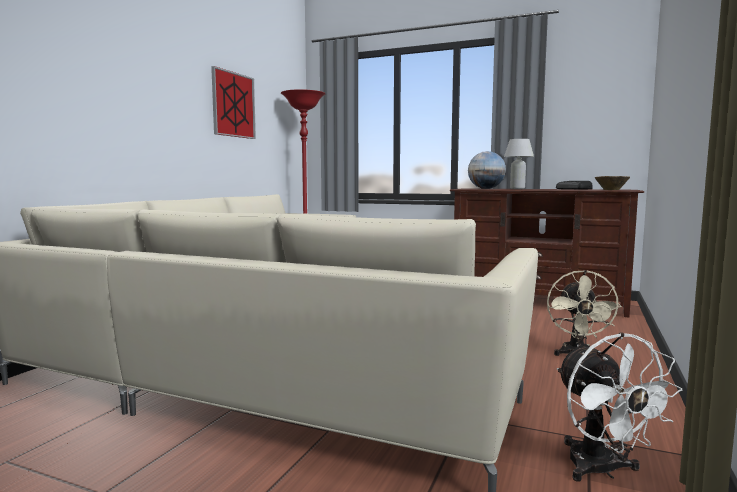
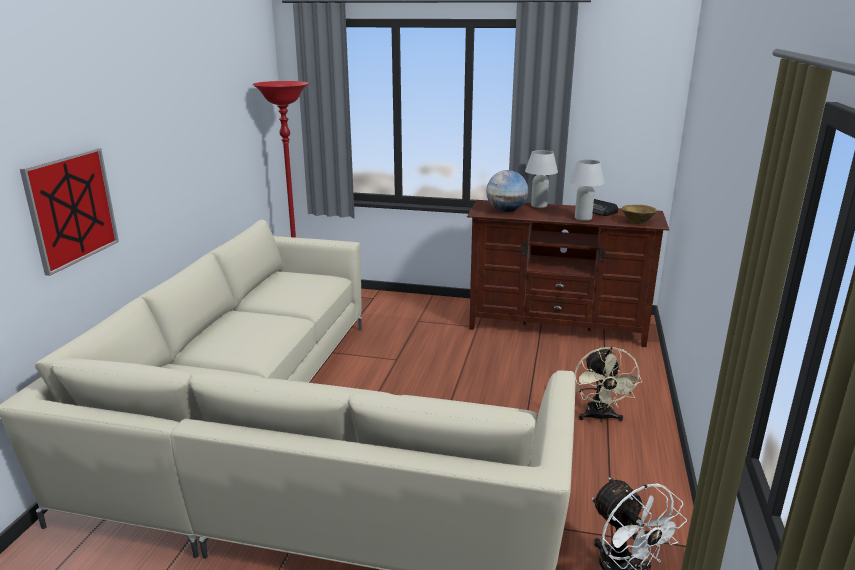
camera: 10 degrees left, 15 degrees up
picture [211,66,256,139] -> picture moved to [20,148,119,276]
none -> white table lamp [569,159,605,221]

